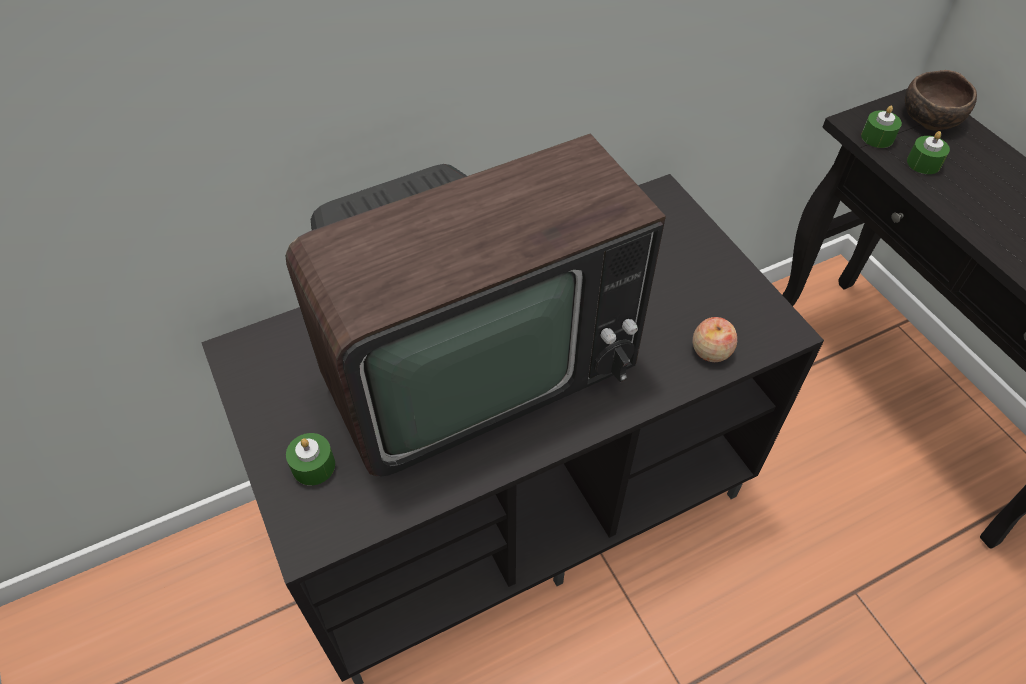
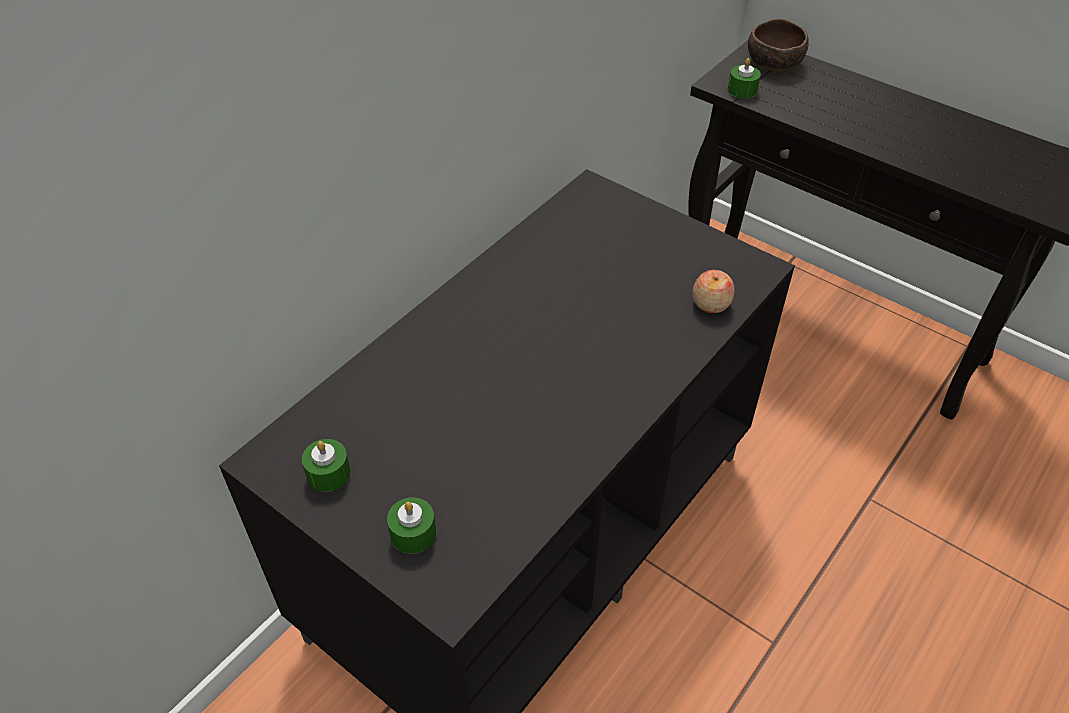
camera: 25 degrees left, 5 degrees down
television [285,133,666,476] -> none
green candle [907,131,950,174] -> green candle moved to [302,439,351,492]

